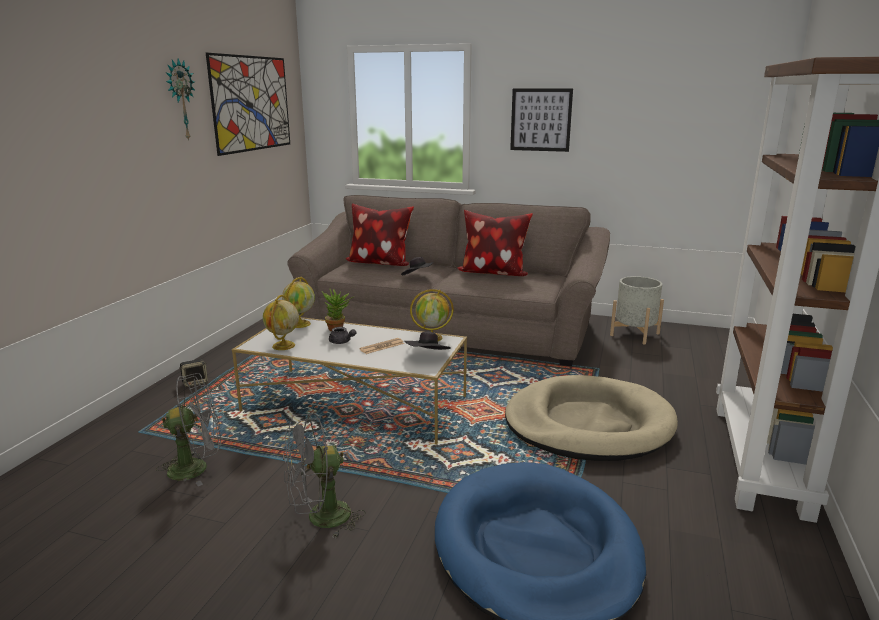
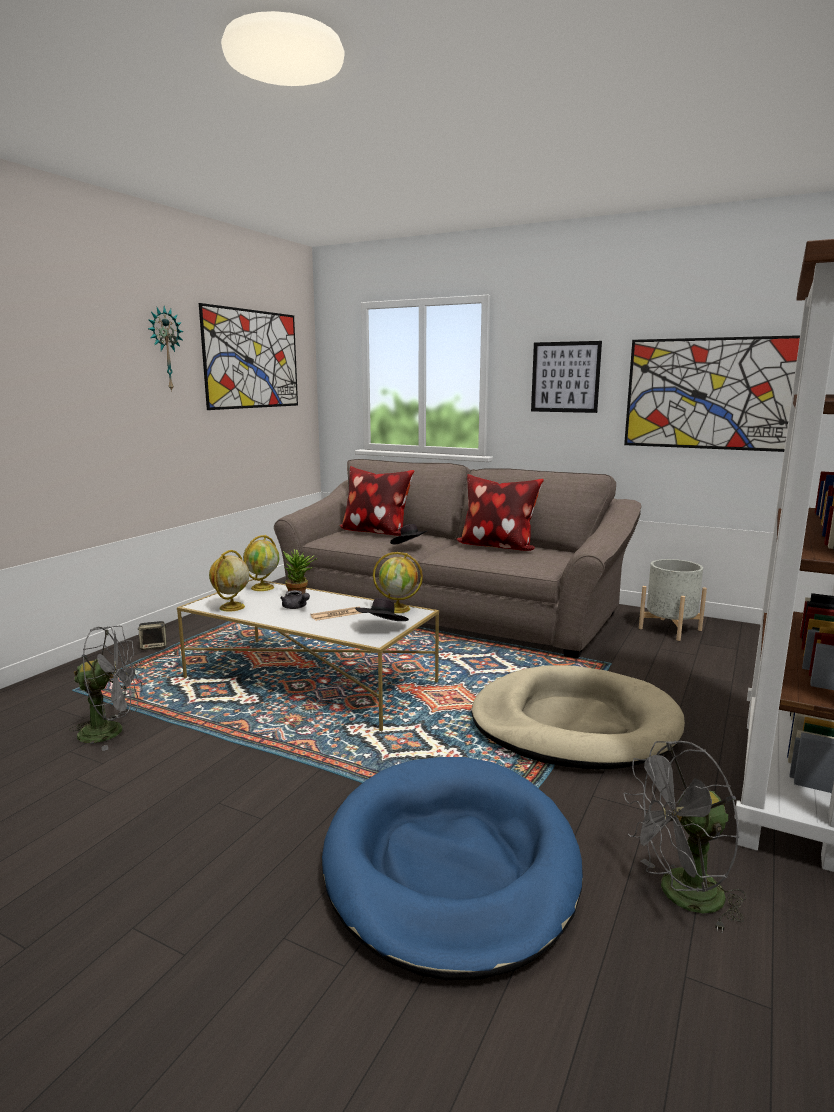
camera: 10 degrees right, 5 degrees down
grey fan [283,413,366,539] -> grey fan moved to [624,741,747,932]
none -> picture [624,335,800,452]

